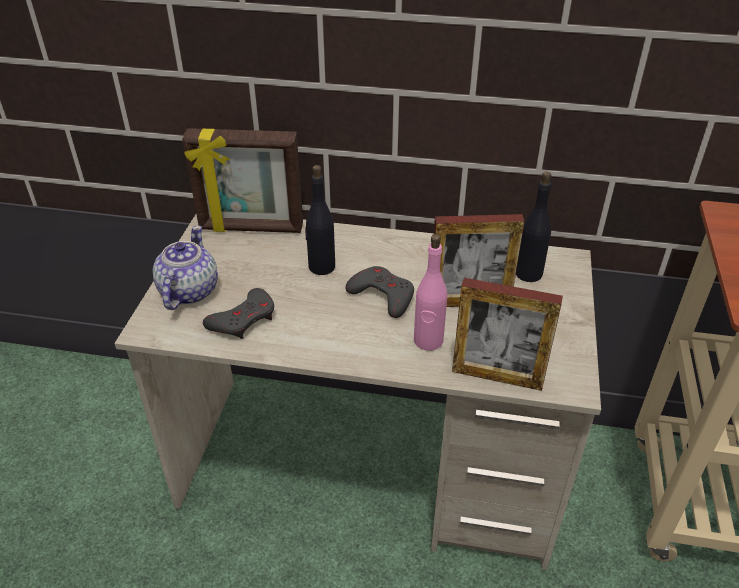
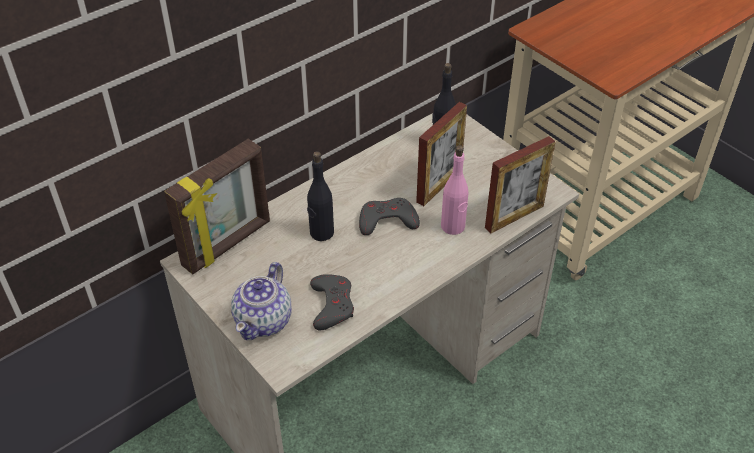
camera: 50 degrees left, 5 degrees up
teapot [153,226,218,310] -> teapot turned 120 degrees counterclockwise [231,262,292,340]

